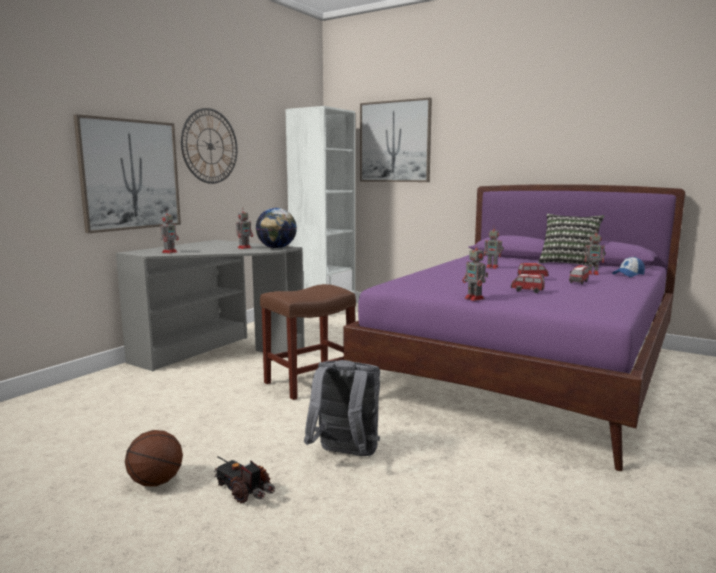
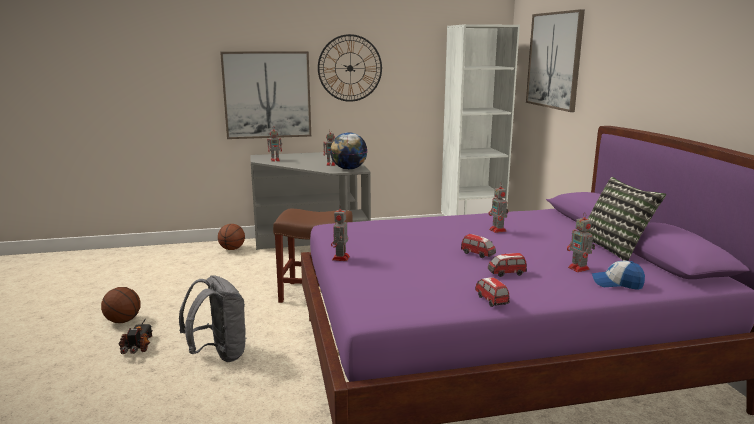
camera: 45 degrees right, 5 degrees up
toy car [511,274,545,293] -> toy car moved to [475,277,510,307]
none -> basketball [218,224,245,250]

